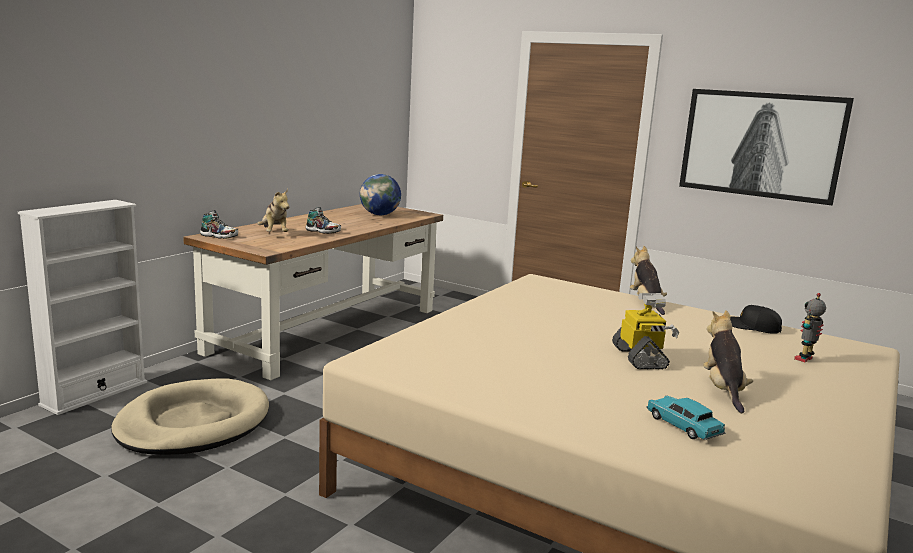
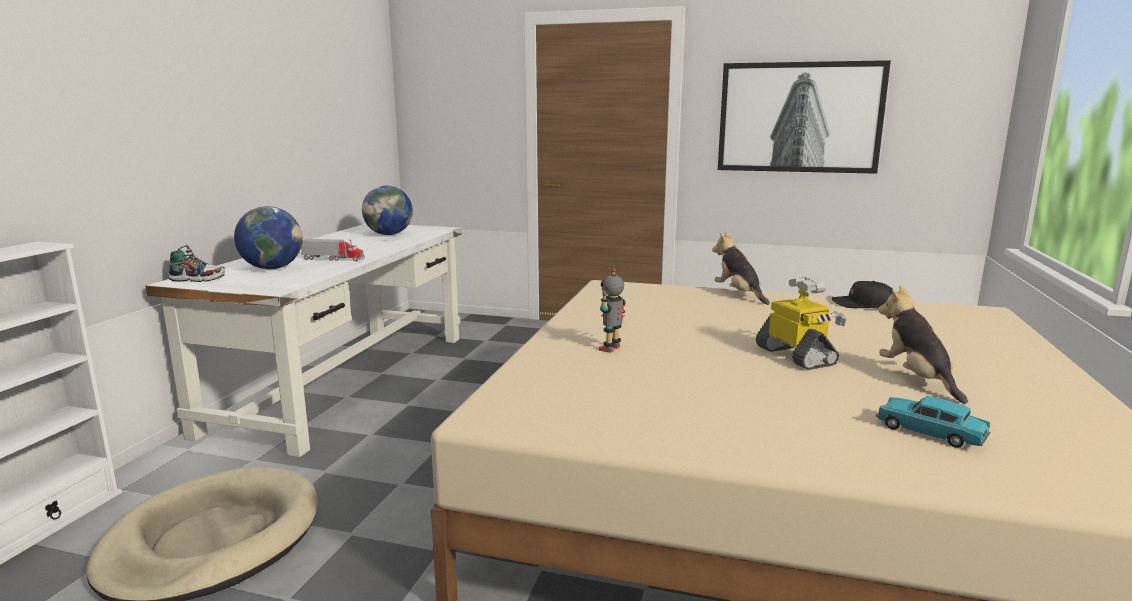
camera: 15 degrees left, 0 degrees up
brown desk [183,204,443,380] -> white desk [145,224,461,457]
plush toy [257,189,289,232] -> globe [234,206,303,269]
shoe [306,207,341,234] -> toy truck [301,239,365,261]
toy robot [794,293,826,362] -> toy robot moved to [599,268,626,353]

